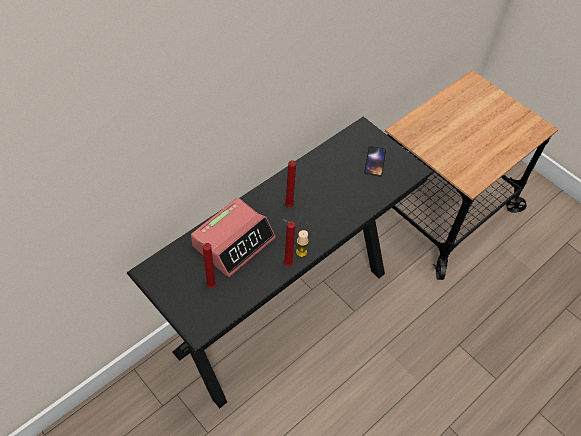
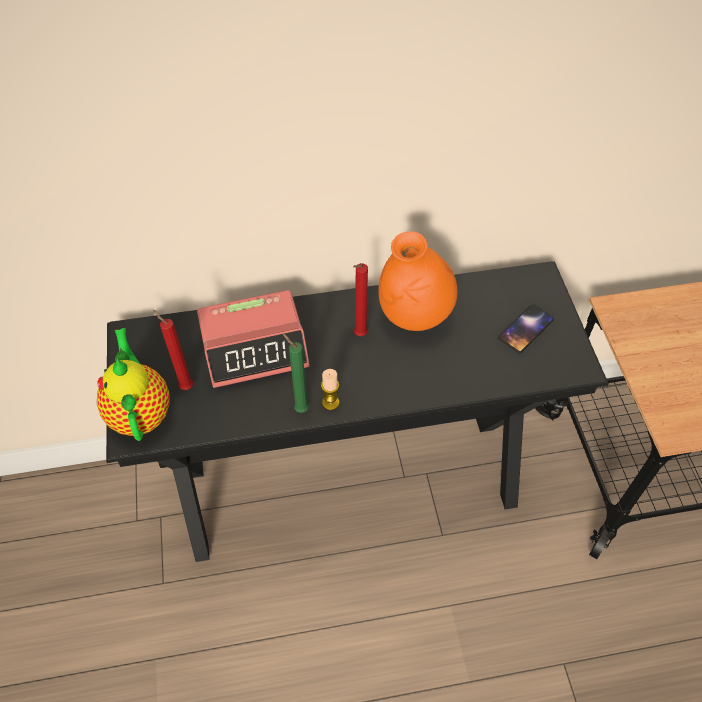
camera: 35 degrees right, 0 degrees up
red candle [283,219,296,266] -> green candle [283,334,309,413]
none -> teapot [97,328,170,441]
none -> orange vase [378,231,458,331]

